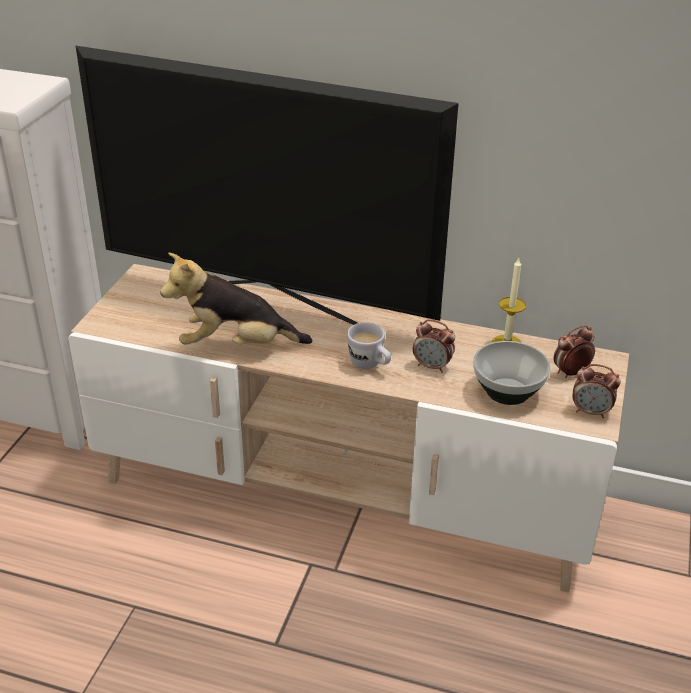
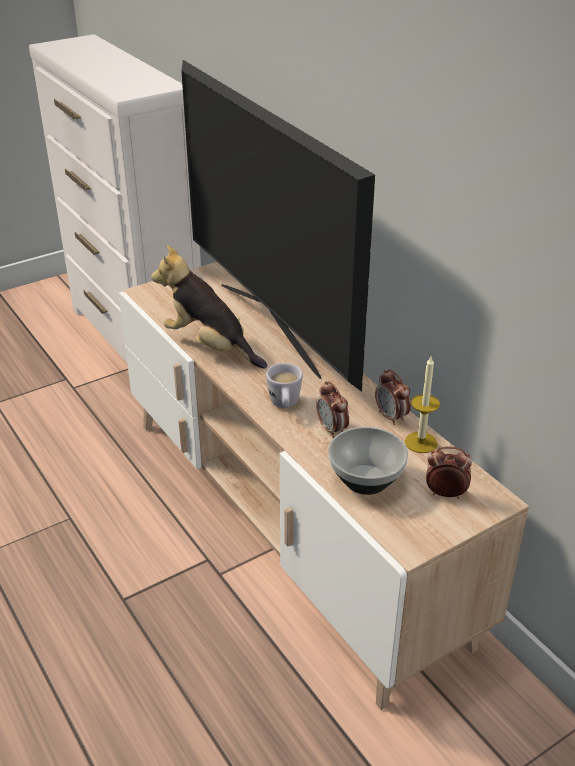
camera: 40 degrees right, 0 degrees up
alarm clock [573,364,621,418] -> alarm clock moved to [375,369,411,425]

